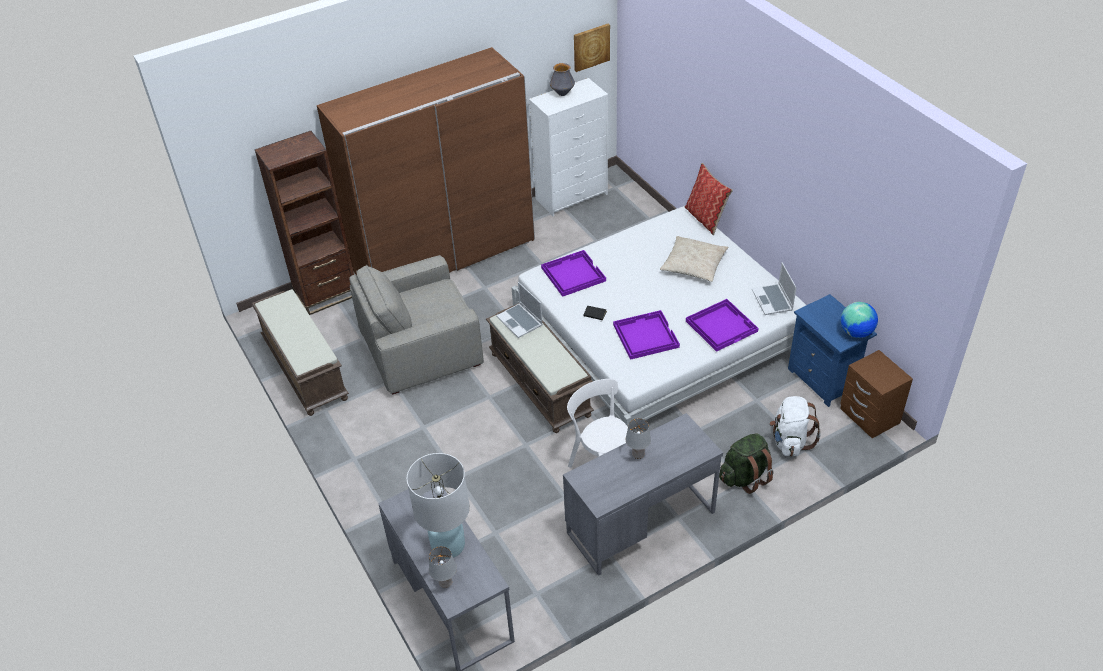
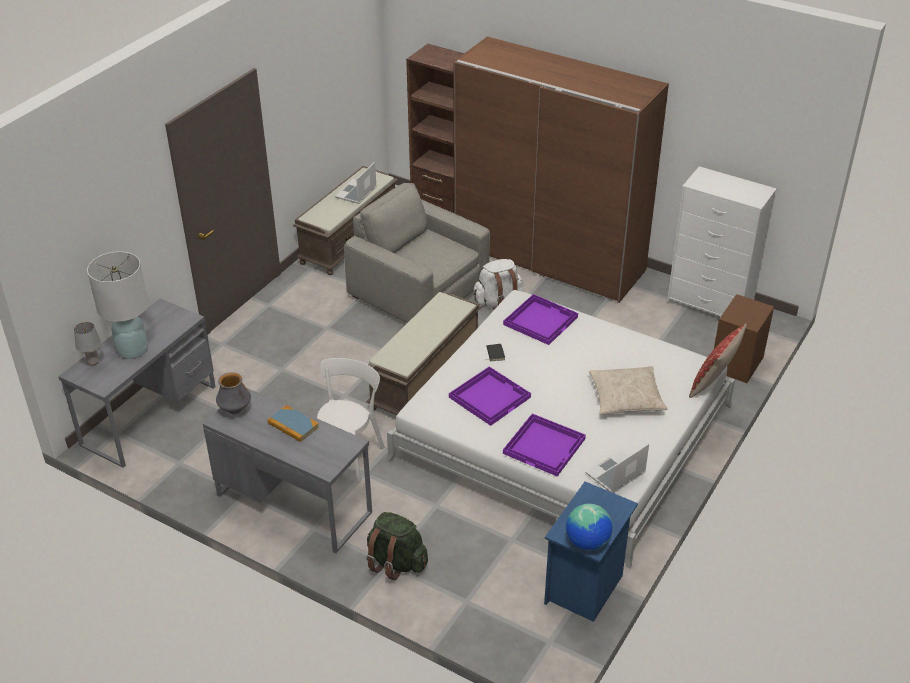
camera: 60 degrees right, 5 degrees down
laptop [496,282,542,338] -> laptop moved to [335,162,377,204]
vase [550,63,575,96] -> vase moved to [216,372,251,414]
picture [574,24,610,72] -> none
grey table lamp [626,418,651,459] -> book [267,405,319,442]
white backpack [770,396,821,456] -> white backpack moved to [473,259,523,310]
brown nightstand [840,350,913,438] -> brown nightstand moved to [714,294,774,383]

